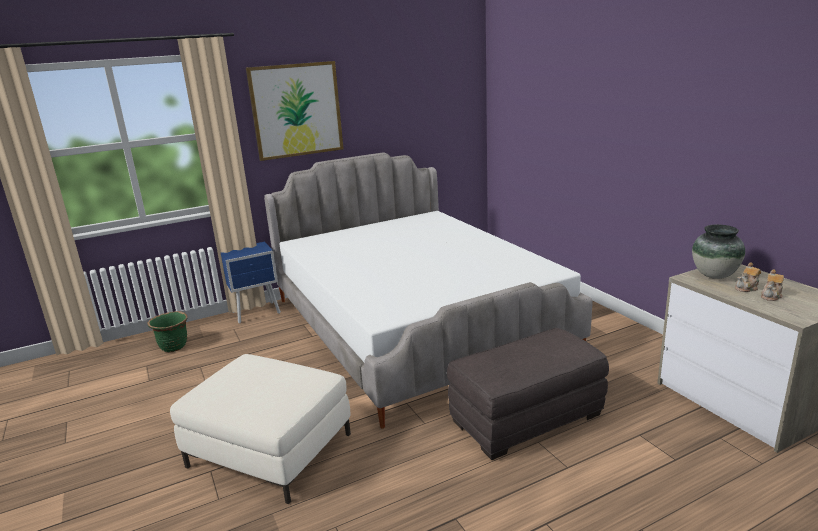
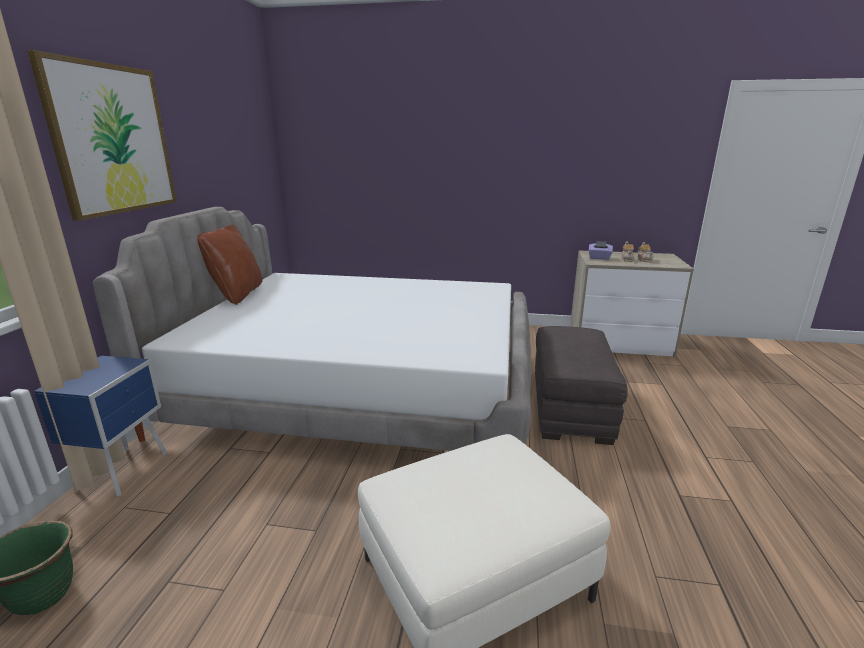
camera: 55 degrees left, 0 degrees up
vase [692,225,745,279] -> purple tissue box [589,241,613,260]
none -> brown pillow [197,225,263,305]

